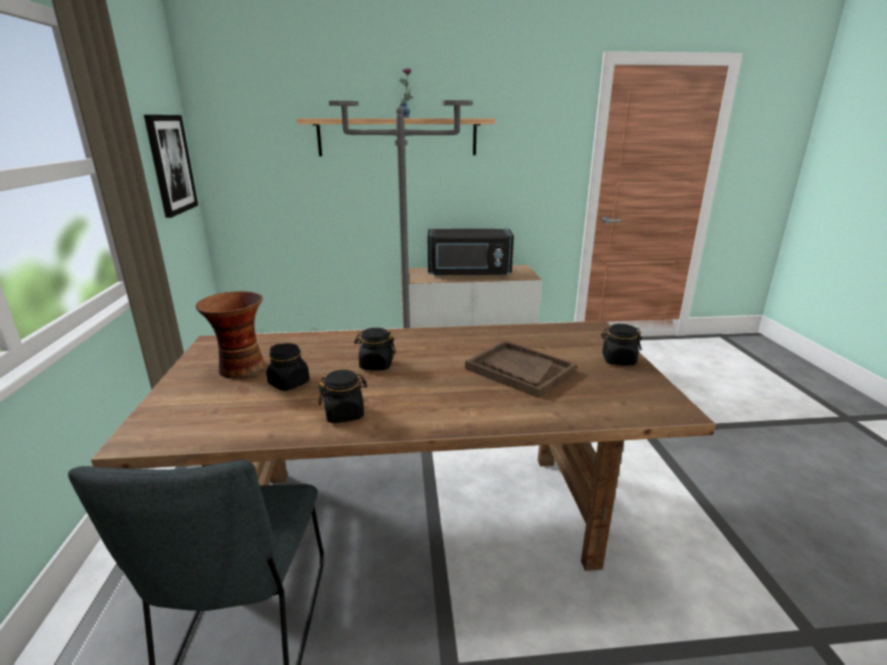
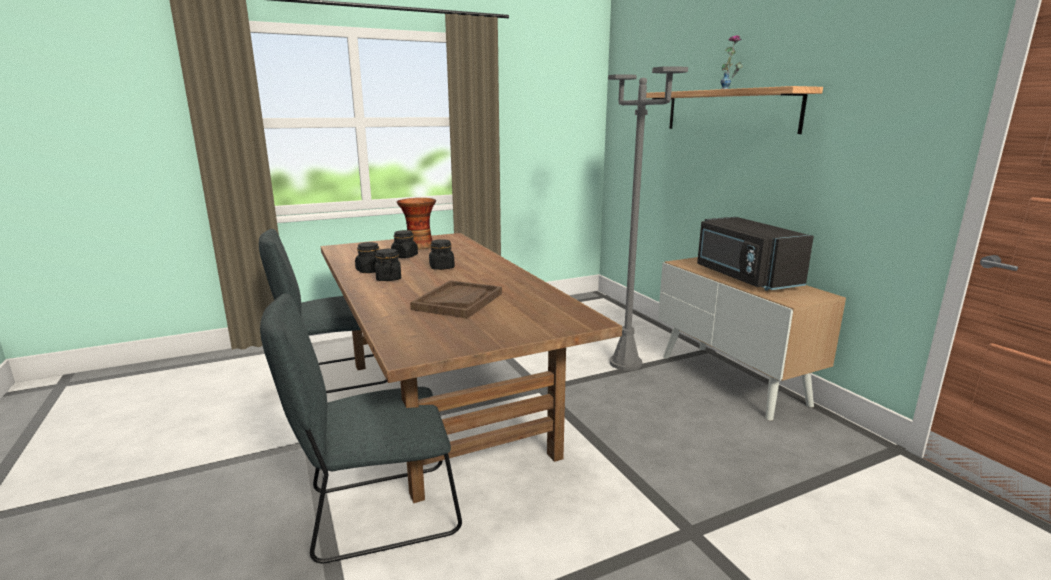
camera: 70 degrees right, 5 degrees down
picture [144,115,198,218] -> none
black jar [601,324,642,365] -> black jar moved to [375,249,401,281]
none -> grey chair [260,294,462,564]

